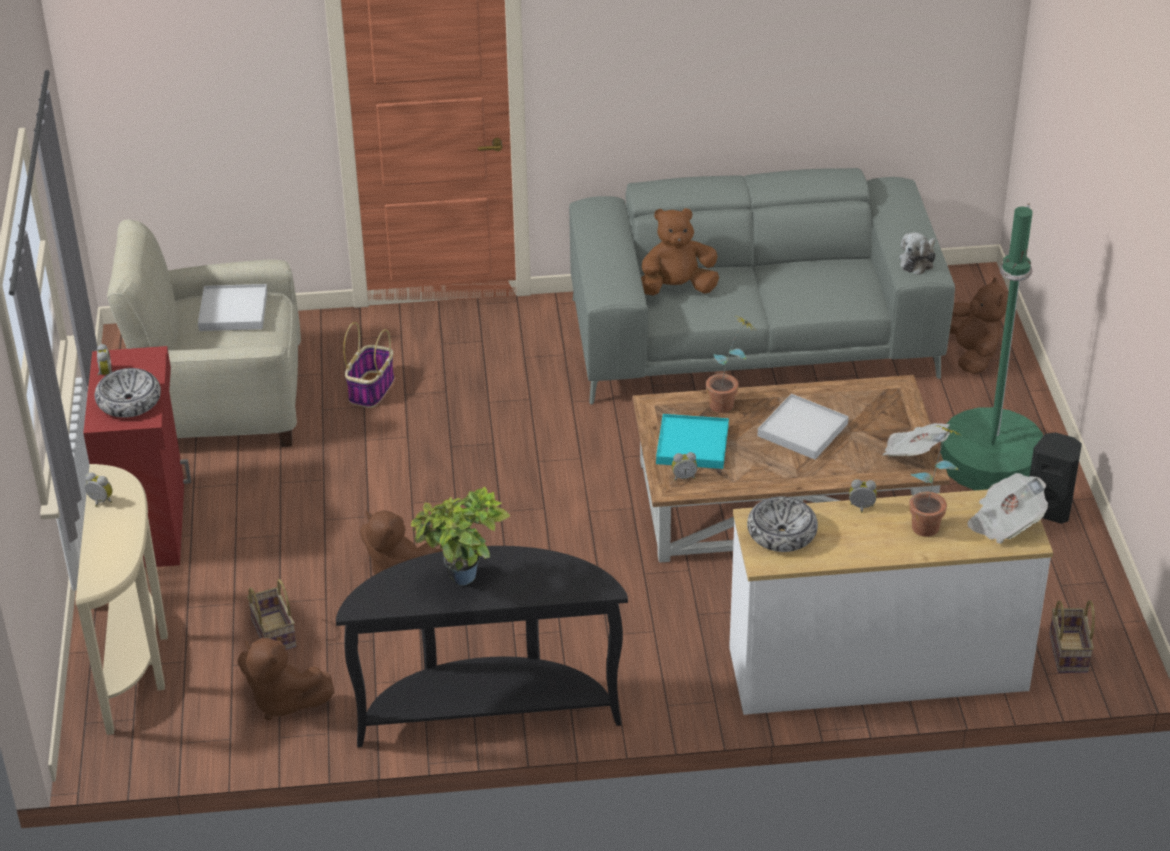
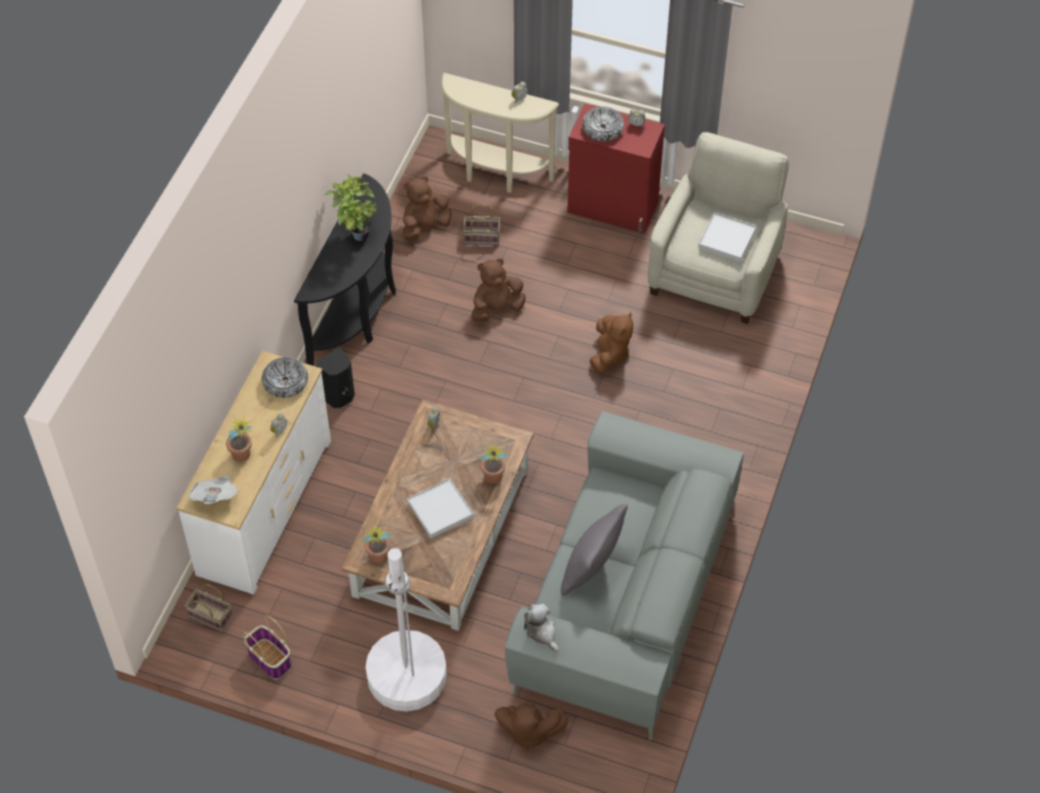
camera: 115 degrees right, 15 degrees up
basket [343,322,394,408] -> basket moved to [243,615,292,679]
brown plush toy [641,208,719,296] -> brown plush toy moved to [590,312,633,373]
turquoise tray [656,414,729,469] -> none
newspaper [883,423,950,456] -> potted plant [362,524,392,564]
green floor lamp [940,203,1043,490] -> white floor lamp [366,548,447,711]
black speaker [1030,433,1082,524] -> black speaker moved to [317,348,355,408]
none -> grey pillow [561,504,628,596]

